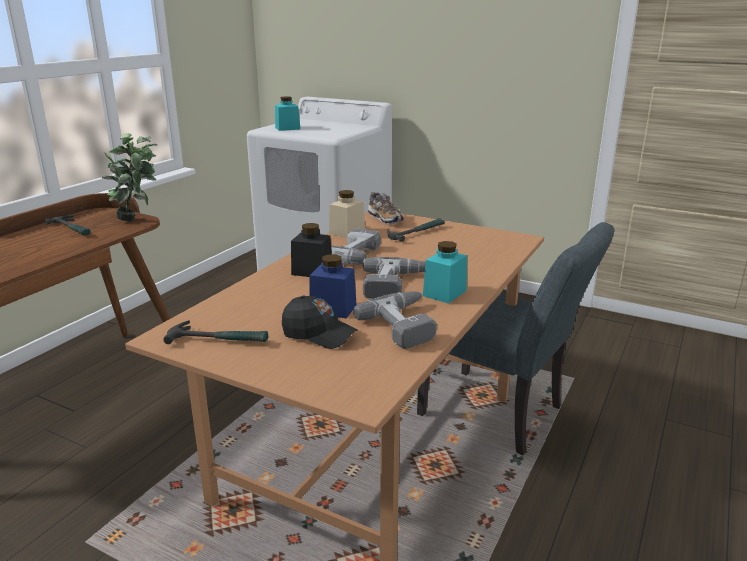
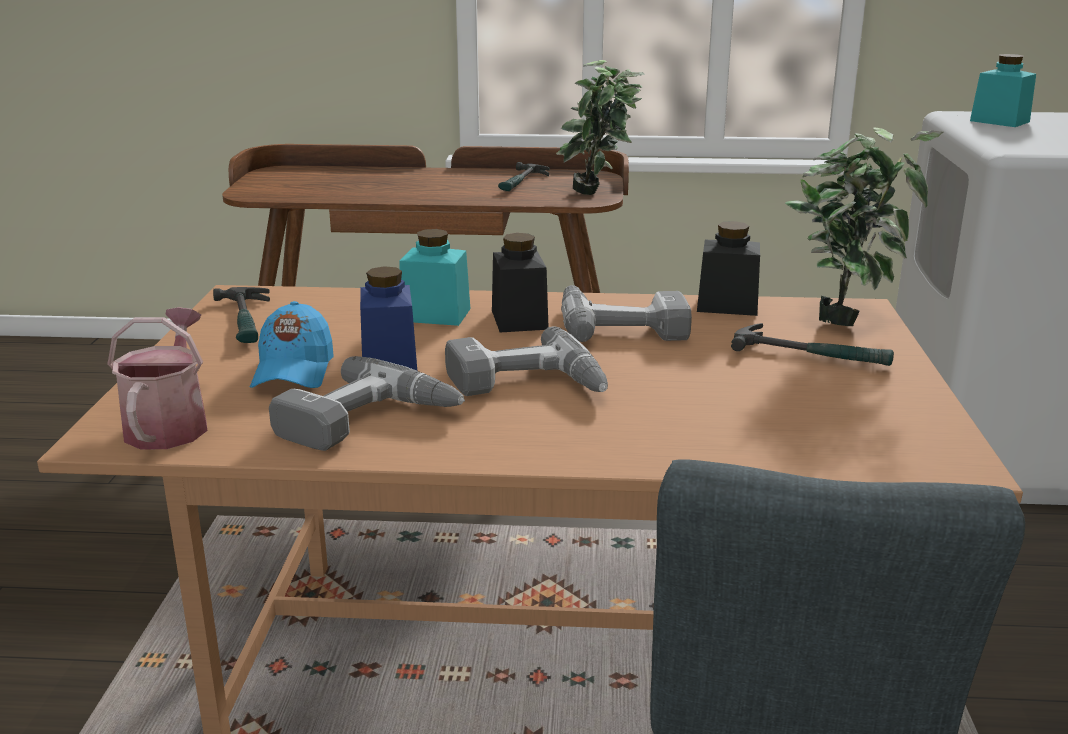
camera: 65 degrees right, 0 degrees up
black cap [282,296,358,349] -> blue cap [250,301,334,388]
beige jar [329,190,365,238] -> black jar [697,221,760,316]
shoe [368,192,404,225] -> potted plant [785,127,944,326]
turquoise jar [423,241,467,304] -> turquoise jar moved to [399,229,470,326]
none -> watering can [107,307,208,449]

